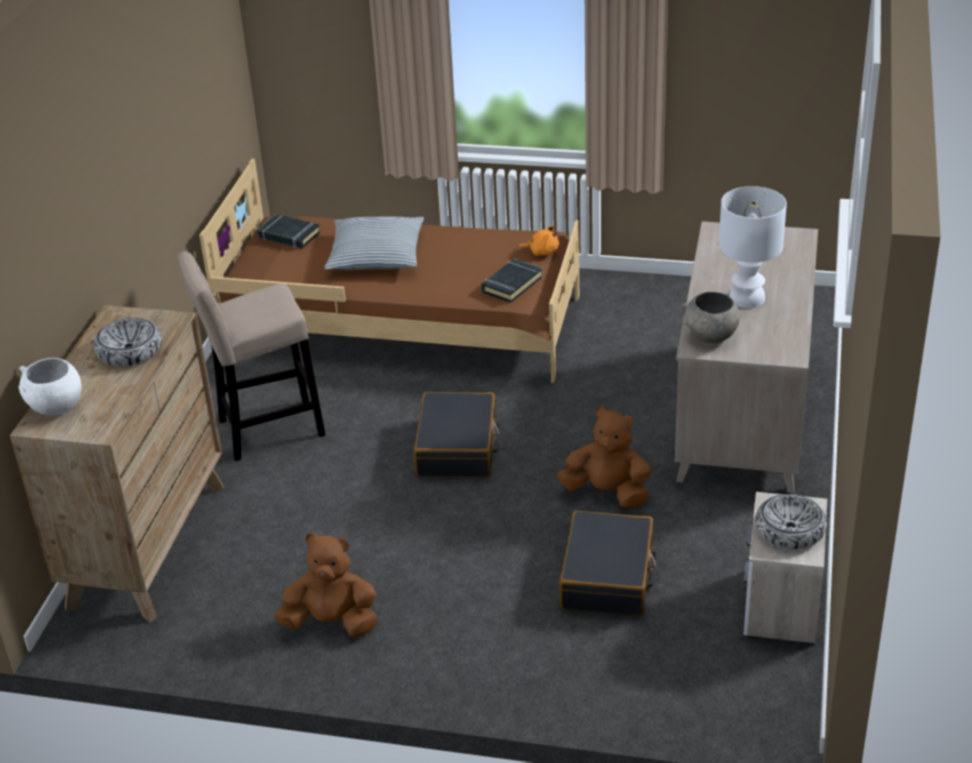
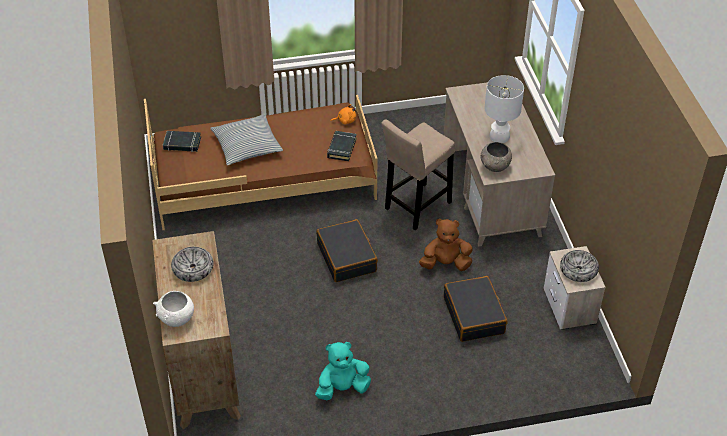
camera: 25 degrees left, 10 degrees up
beige stool [178,251,325,461] -> beige stool moved to [381,120,455,230]
brown plush toy [274,533,378,637] -> turquoise plush toy [315,342,371,400]

